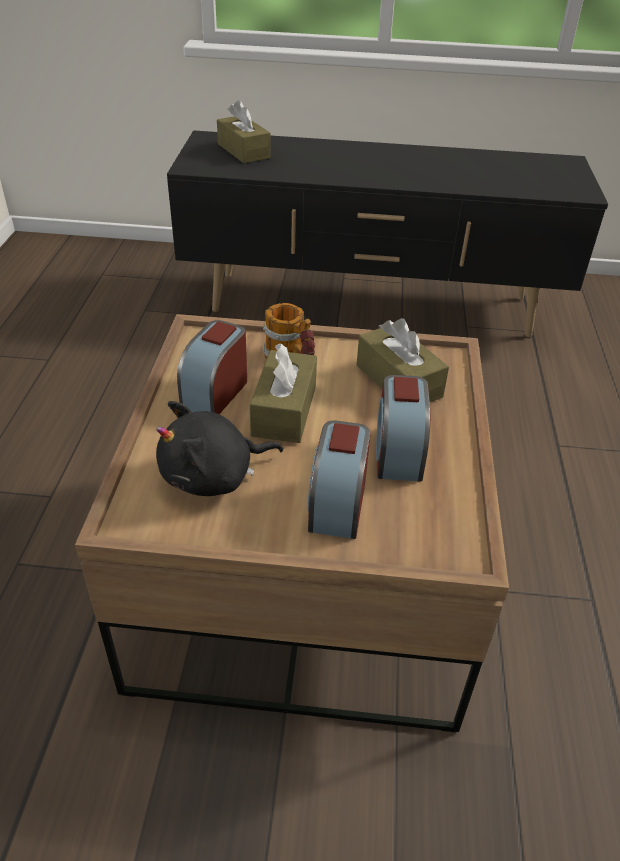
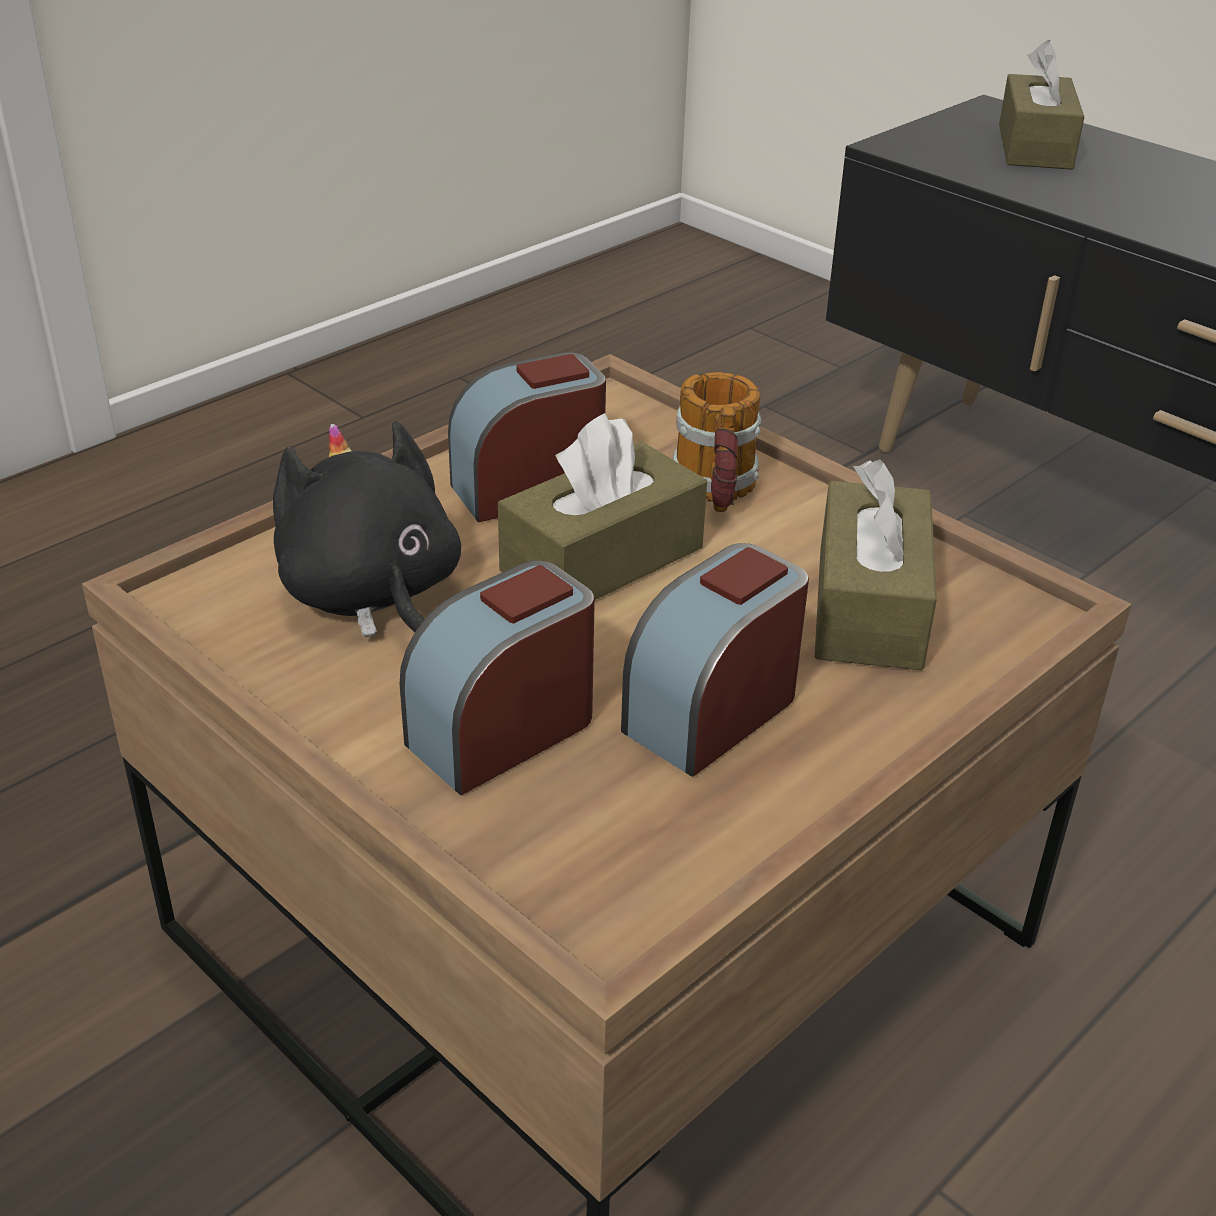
camera: 40 degrees right, 5 degrees down
black plush toy [156,401,283,496] -> black plush toy turned 45 degrees clockwise [273,421,461,637]

